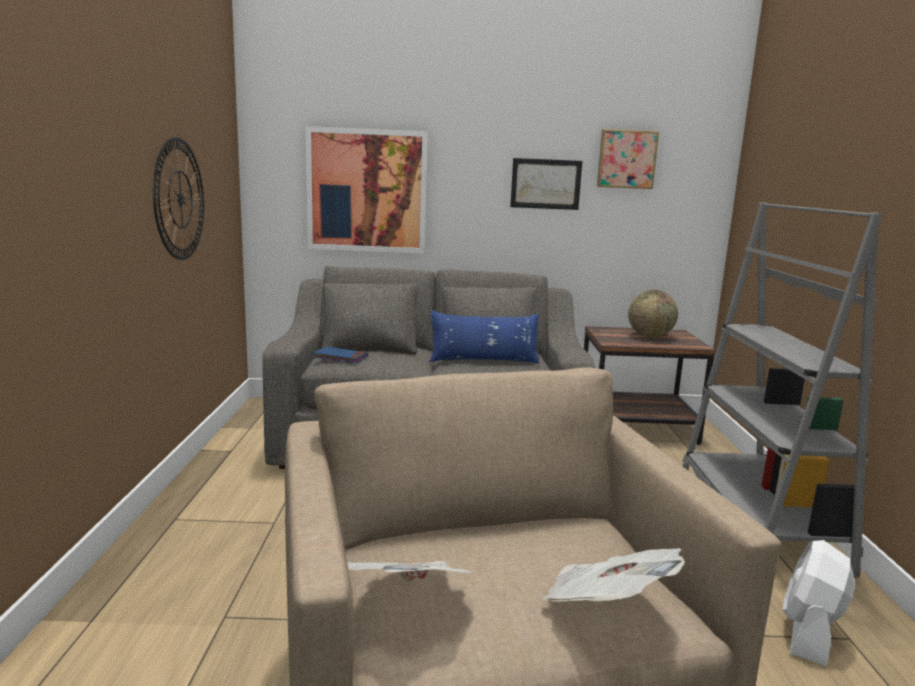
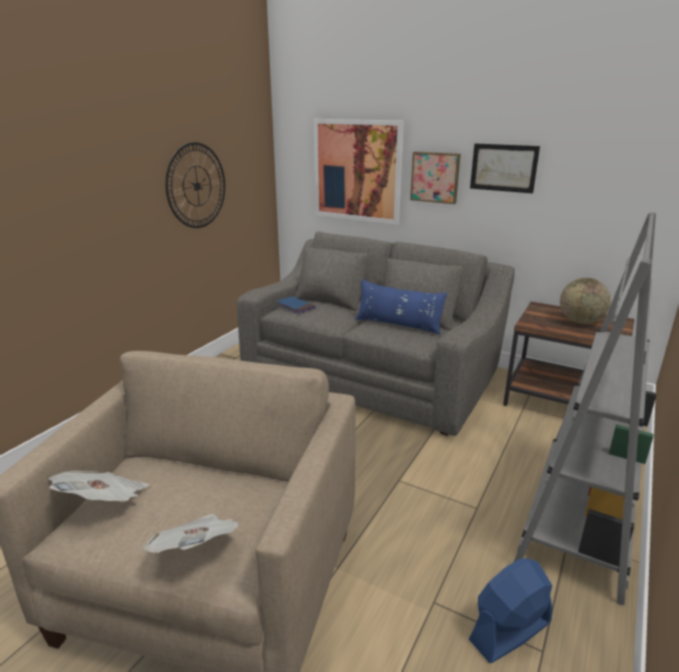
camera: 30 degrees right, 10 degrees up
picture [597,129,659,189] -> picture moved to [410,152,461,204]
white fan [783,540,855,667] -> blue fan [469,558,552,663]

